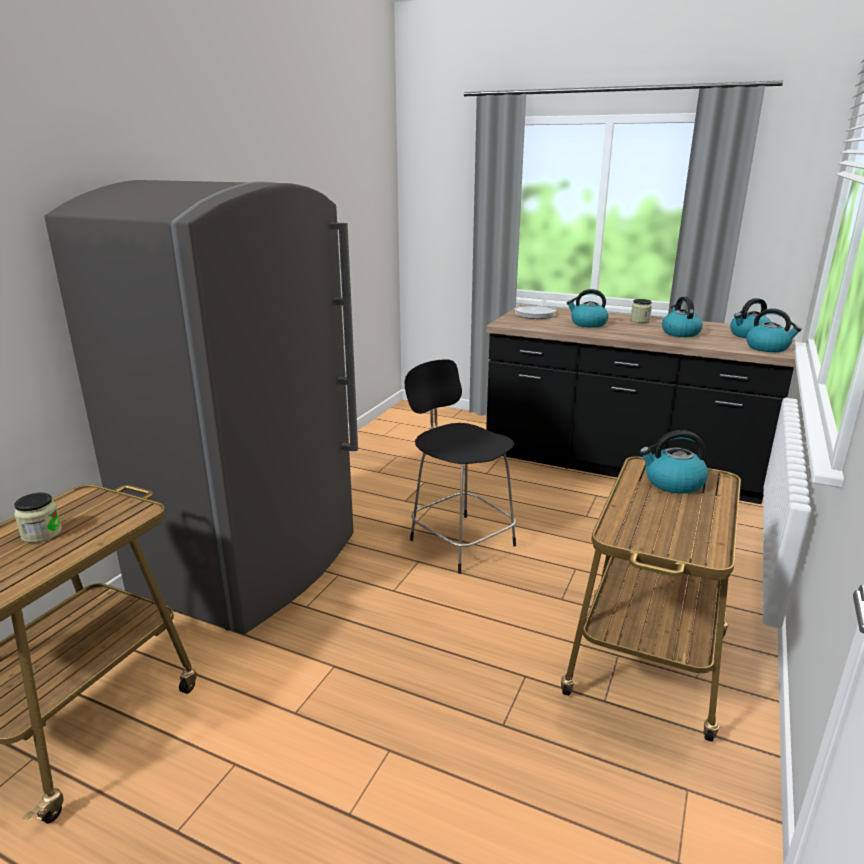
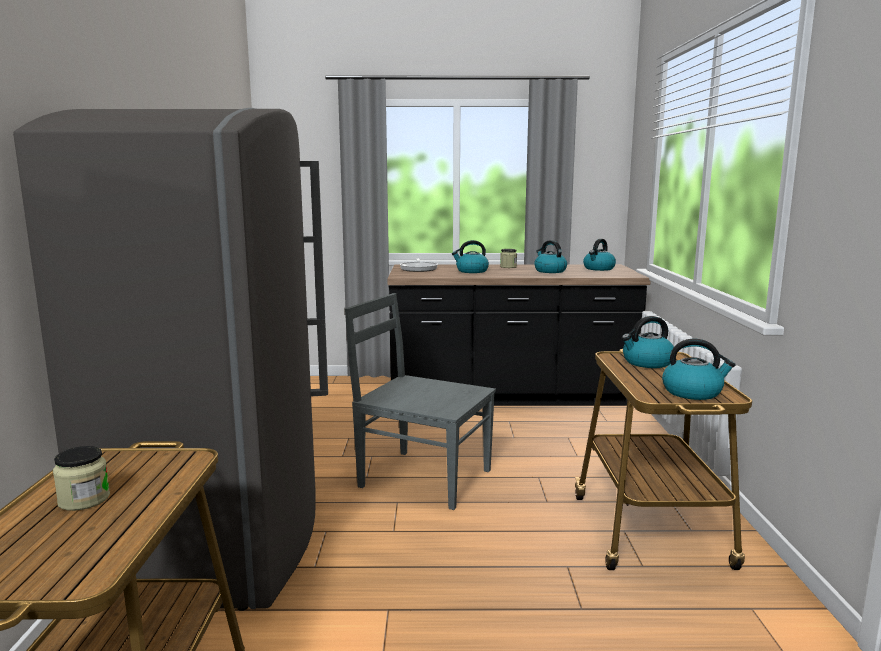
camera: 25 degrees left, 10 degrees down
black stool [405,359,516,574] -> grey chair [345,293,496,510]
kettle [746,308,802,352] -> kettle moved to [662,339,736,400]

